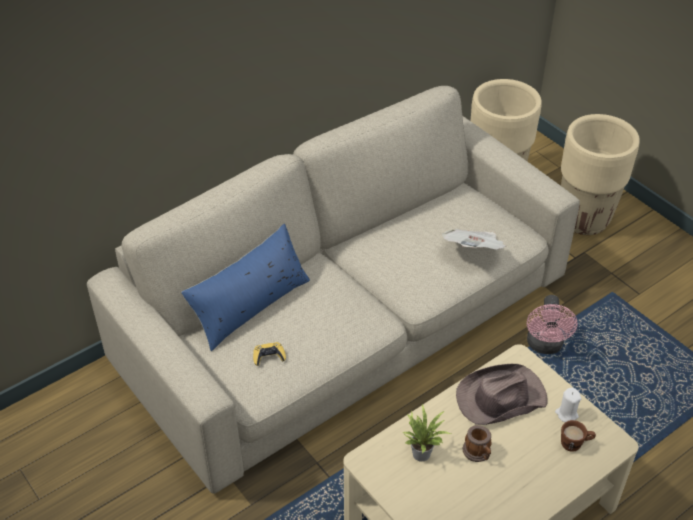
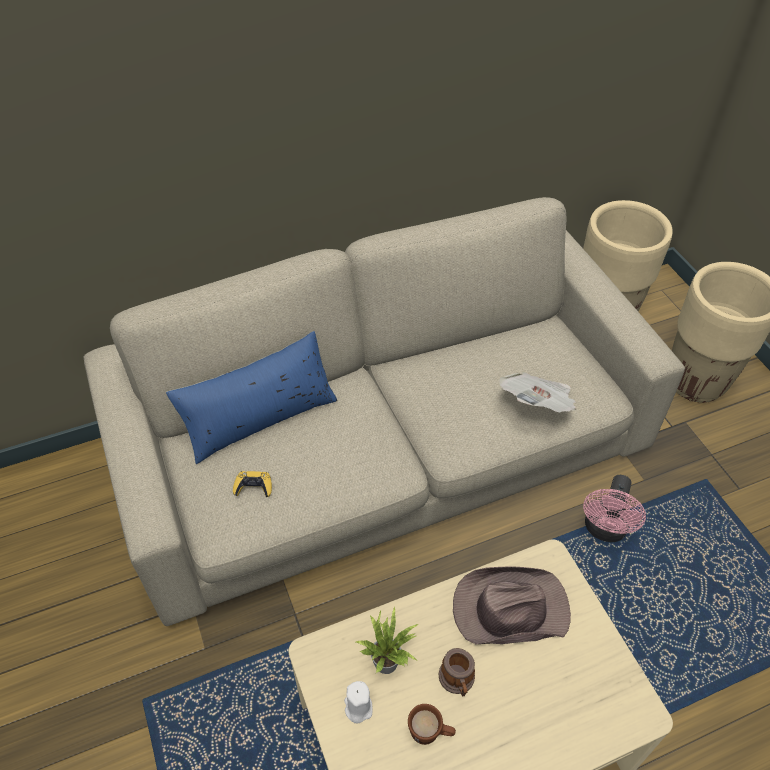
camera: 15 degrees right, 5 degrees up
white candle [555,388,581,422] -> white candle moved to [344,681,372,724]
brown mug [561,420,596,452] -> brown mug moved to [408,704,456,745]

